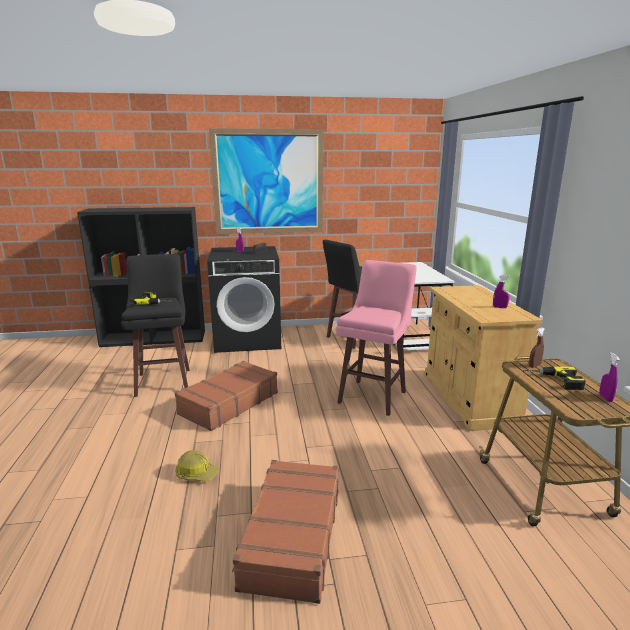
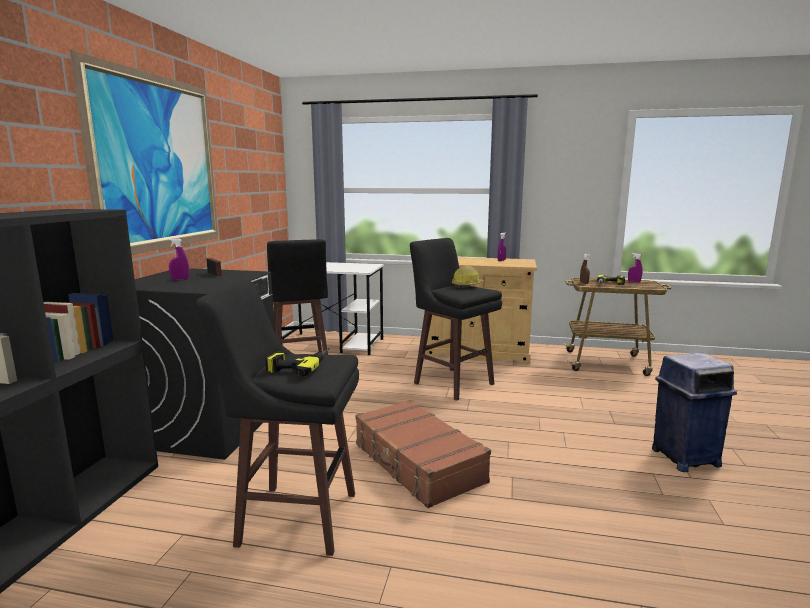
camera: 70 degrees left, 5 degrees down
hard hat [175,450,219,481] -> hard hat moved to [452,266,484,288]
brown suitcase [232,460,339,604] -> blue trash can [652,353,737,472]
pink stool [336,260,417,416] -> black stool [410,238,502,401]

